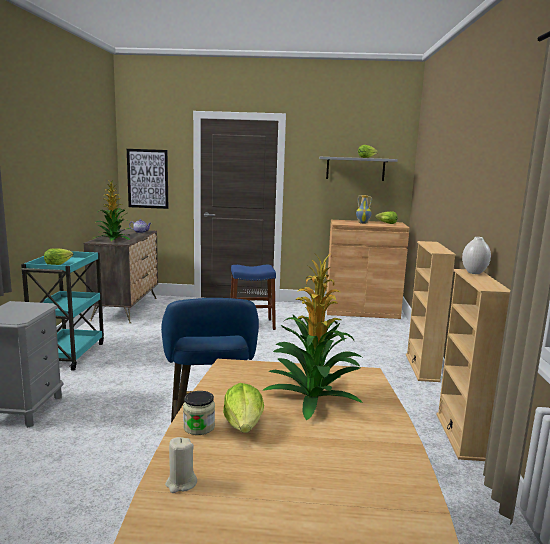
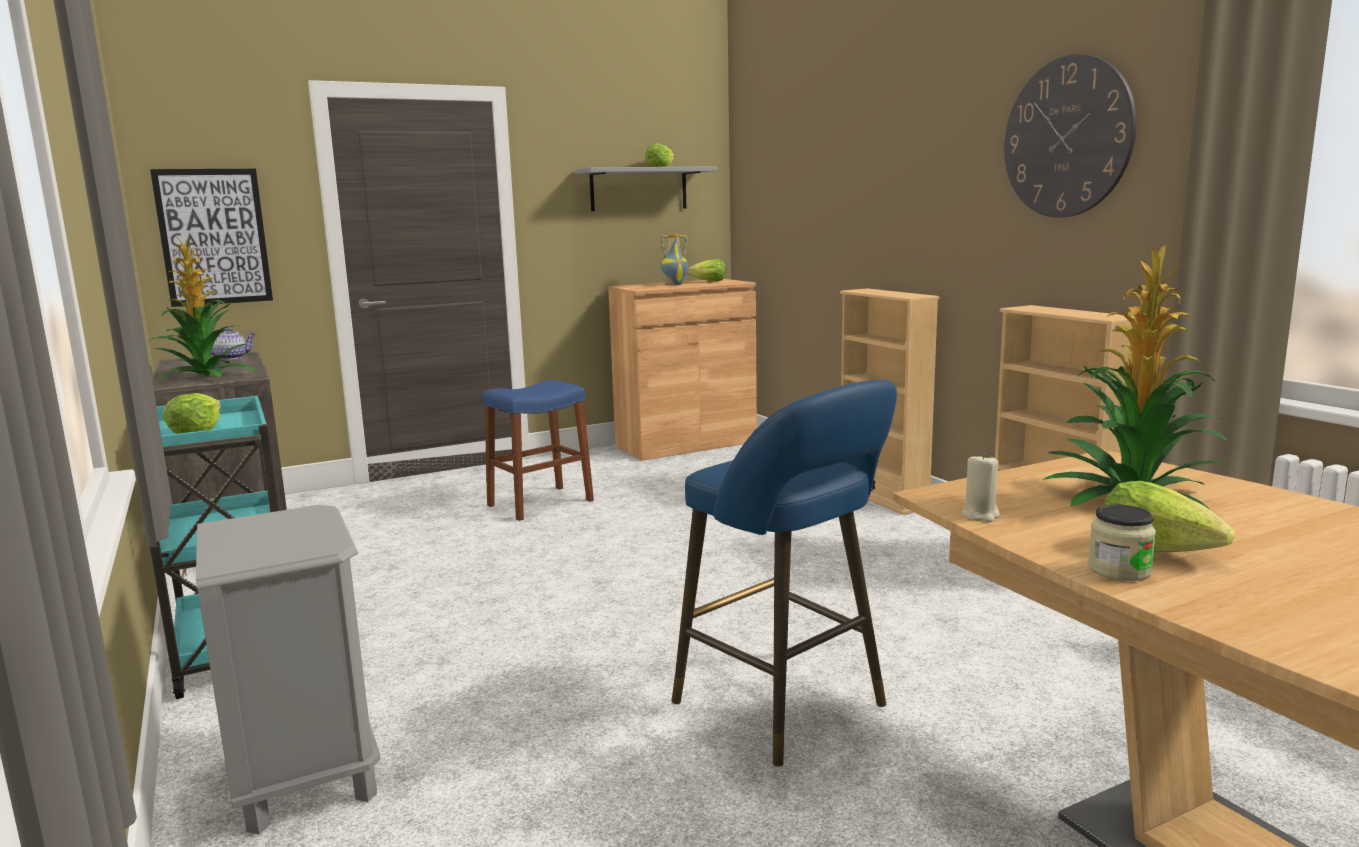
camera: 30 degrees left, 0 degrees up
beige candle [165,437,197,493] -> beige candle moved to [961,453,1000,522]
white vase [462,237,491,274] -> none
none -> wall clock [1004,54,1136,218]

